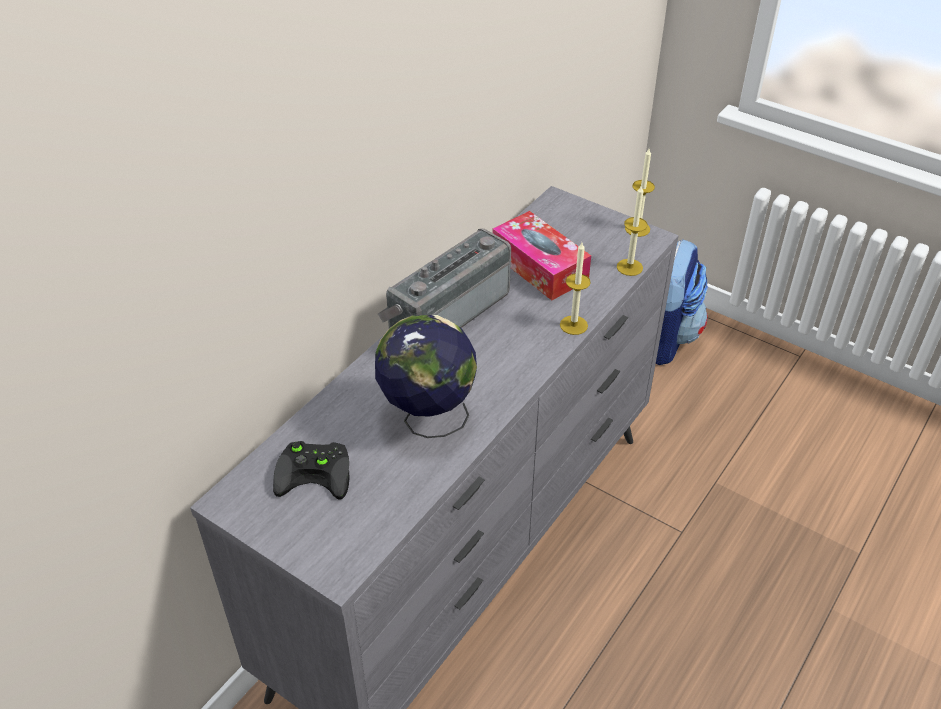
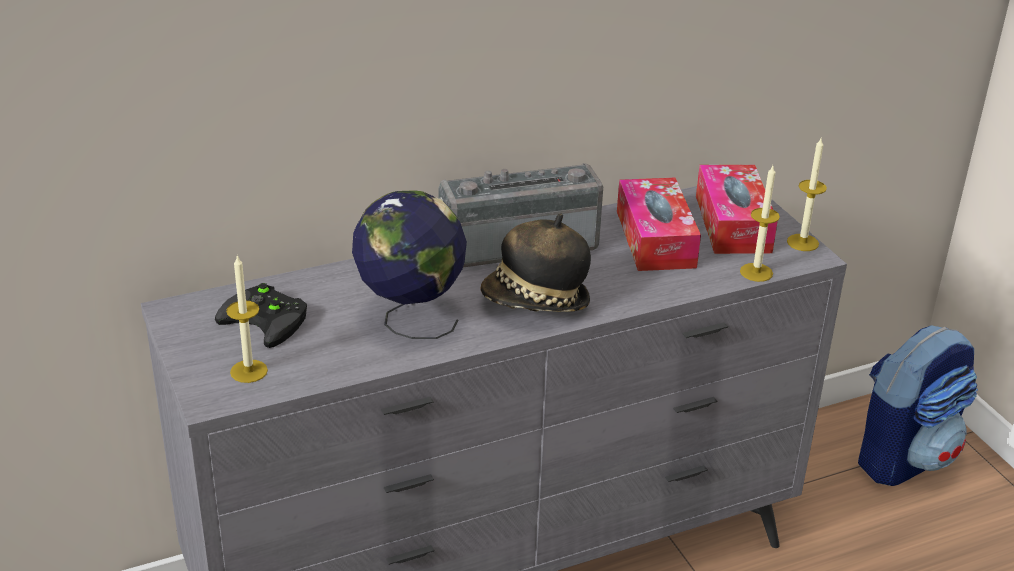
camera: 30 degrees right, 10 degrees down
candle [560,242,591,335] -> candle moved to [226,255,268,383]
none -> hat [480,214,591,312]
none -> tissue box [696,165,778,254]

